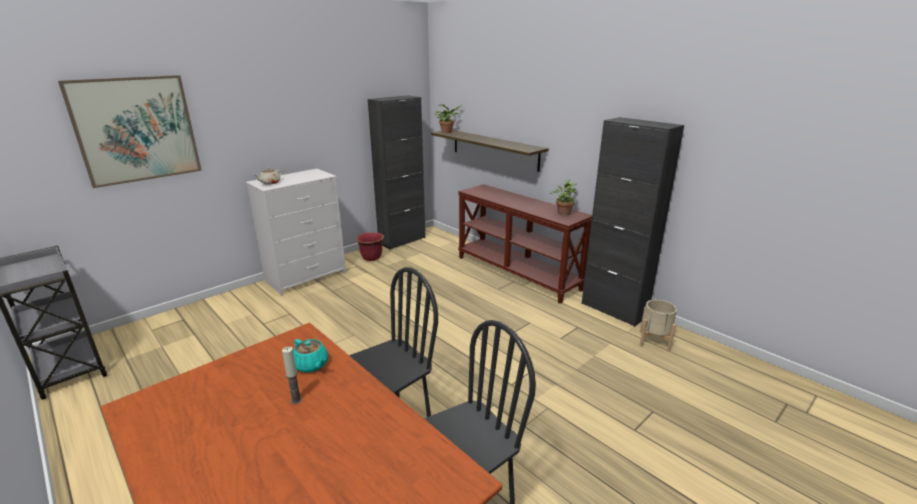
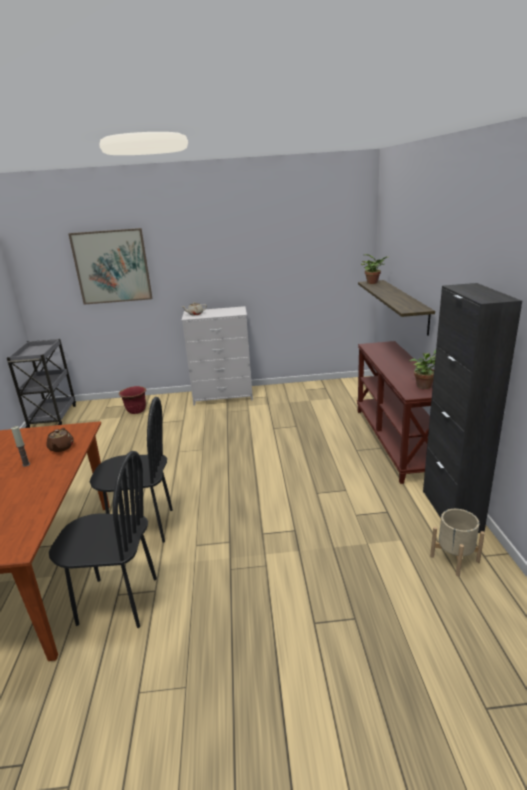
camera: 40 degrees right, 0 degrees up
turquoise teapot [293,339,328,373] -> brown teapot [46,428,74,452]
red planter [356,232,384,261] -> red planter moved to [119,386,146,414]
black cabinet [368,95,425,250] -> none

